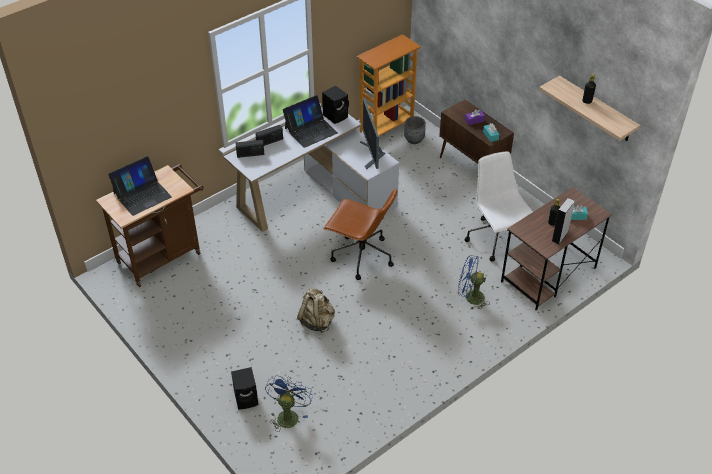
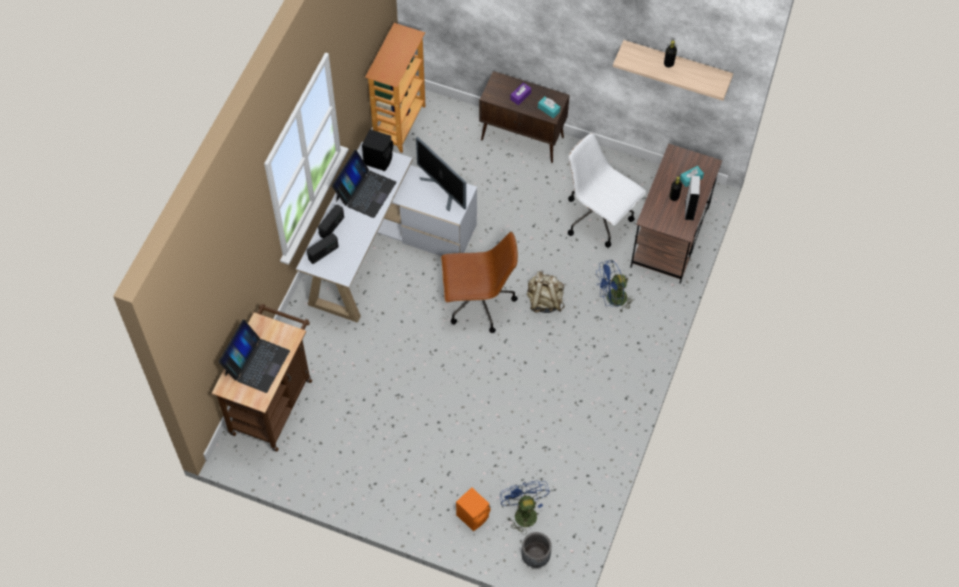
camera: 30 degrees left, 15 degrees up
black speaker [231,367,258,409] -> orange speaker [456,487,490,531]
beige backpack [297,288,335,333] -> beige backpack moved to [527,270,565,313]
grey planter [404,116,426,144] -> grey planter moved to [521,532,552,568]

